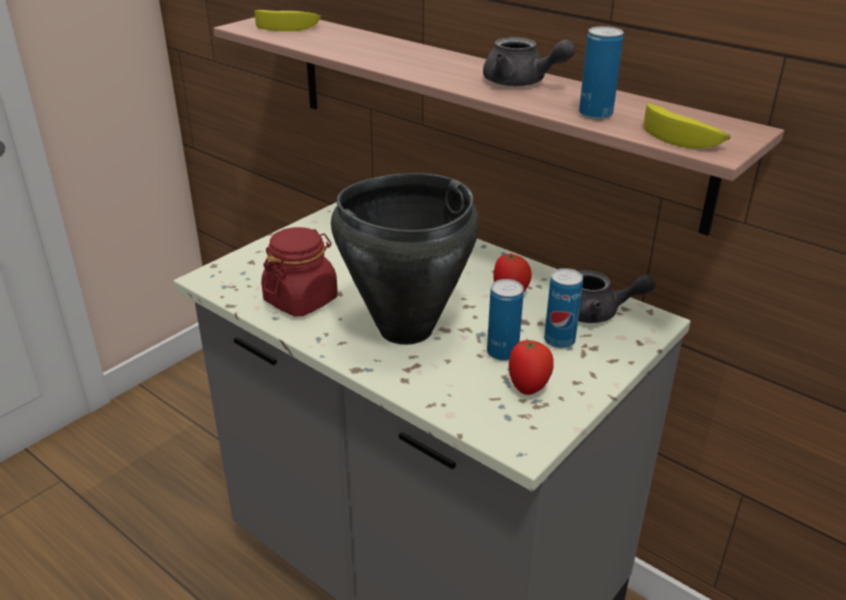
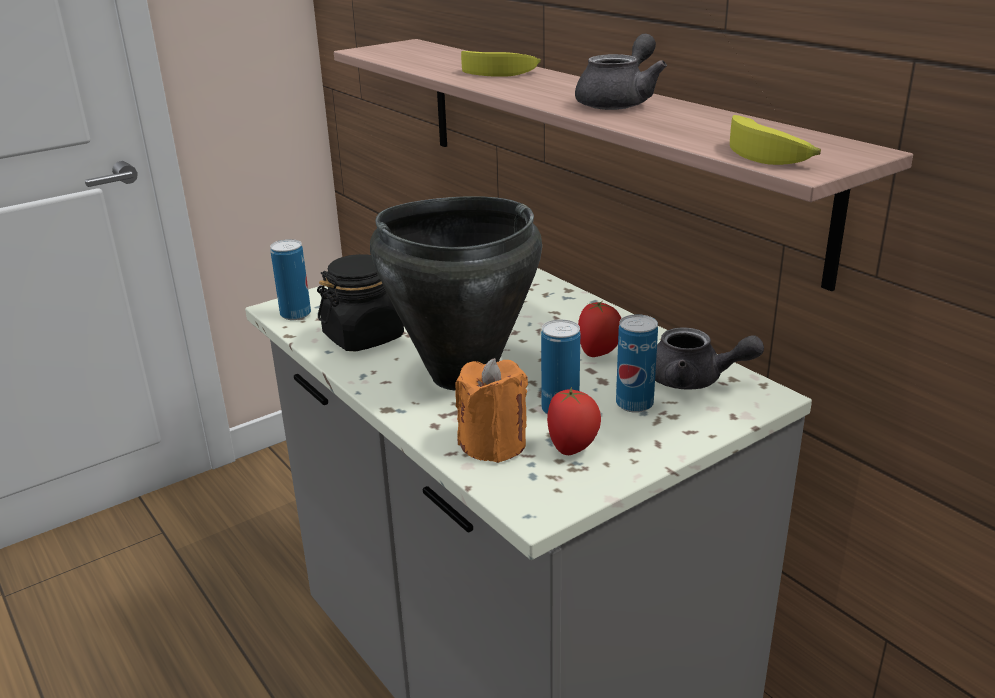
camera: 15 degrees right, 5 degrees down
banana [255,10,321,31] -> banana moved to [461,51,541,77]
red jar [261,227,338,316] -> black jar [317,254,404,351]
grey teapot [483,37,575,86] -> grey teapot turned 105 degrees counterclockwise [575,34,667,110]
can [579,26,624,120] -> can moved to [270,239,311,320]
none -> orange candle [455,358,528,463]

